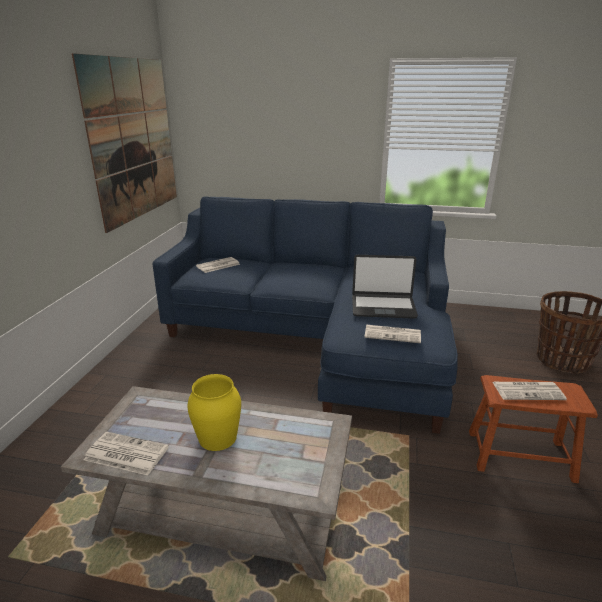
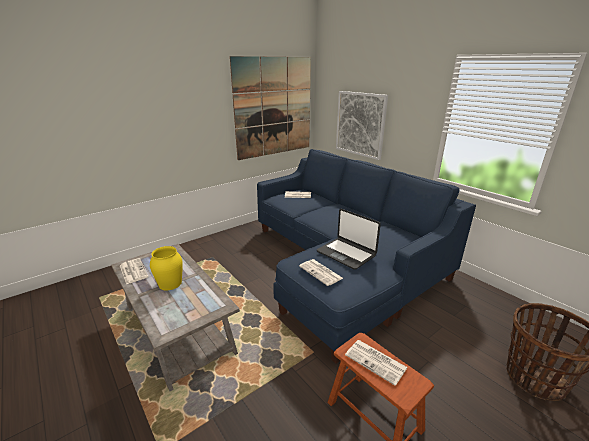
camera: 40 degrees right, 0 degrees up
none -> picture [336,91,388,160]

